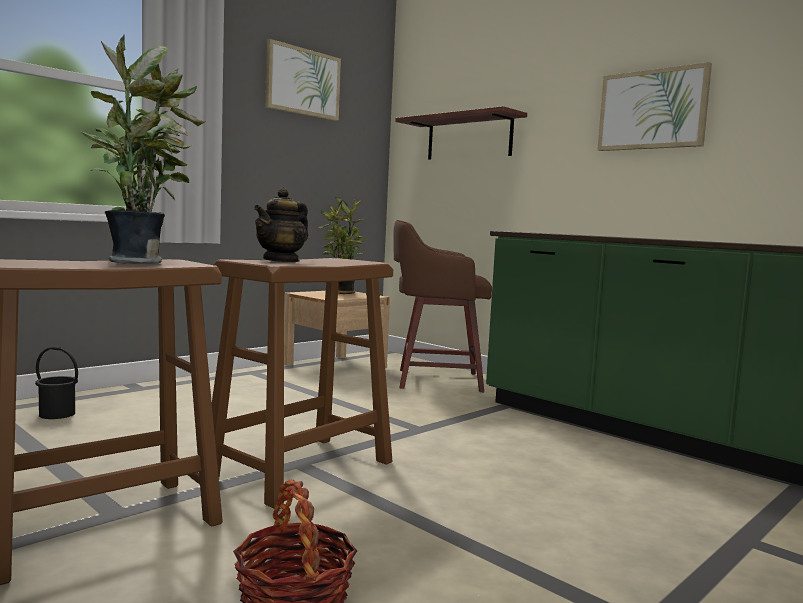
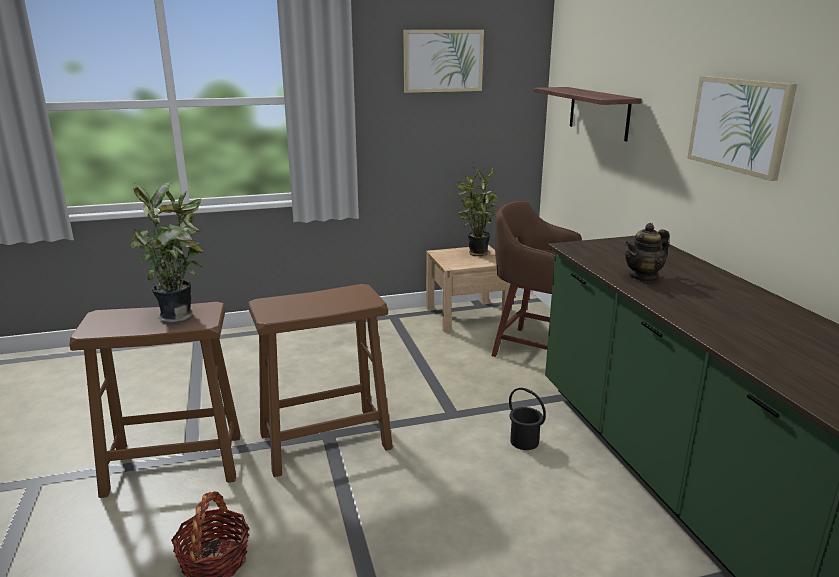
camera: 30 degrees right, 15 degrees up
black bucket [35,347,78,419] -> black bucket moved to [509,388,546,450]
teapot [254,188,308,262] -> teapot moved to [625,223,669,282]

